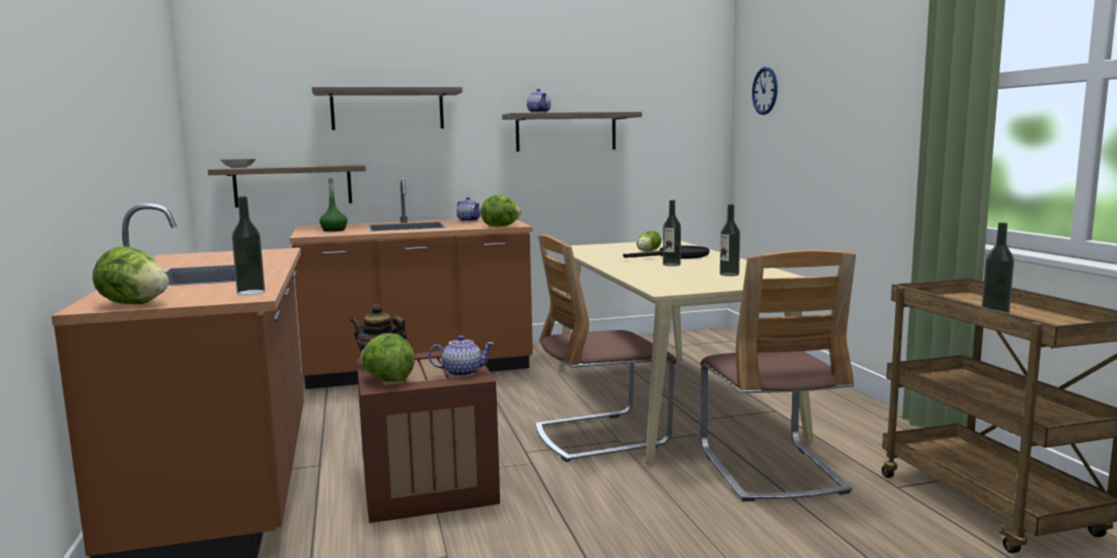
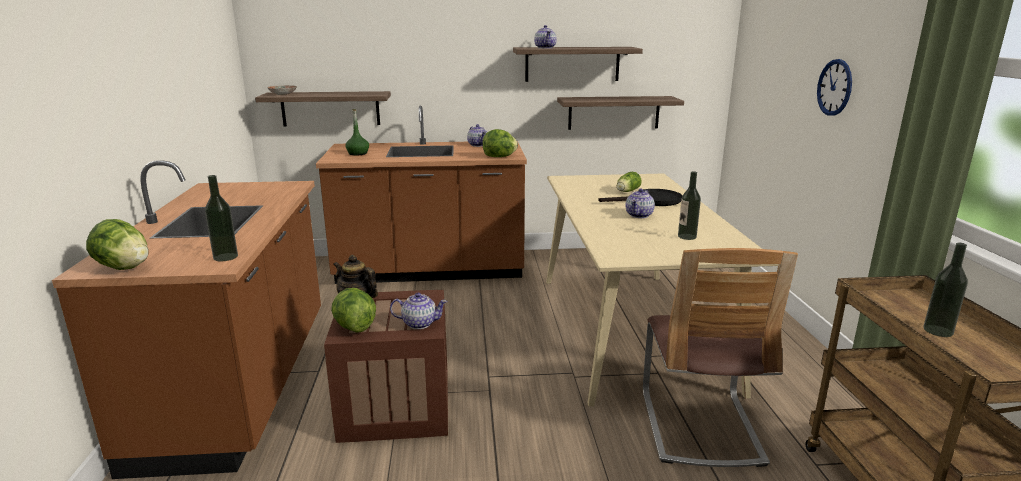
camera: 10 degrees right, 10 degrees up
shelf [312,87,462,130] -> shelf moved to [557,96,684,130]
chair [535,235,677,462] -> none
bottle [663,200,681,266] -> teapot [625,189,655,218]
wall clock [752,67,778,115] -> wall clock moved to [817,59,852,116]

